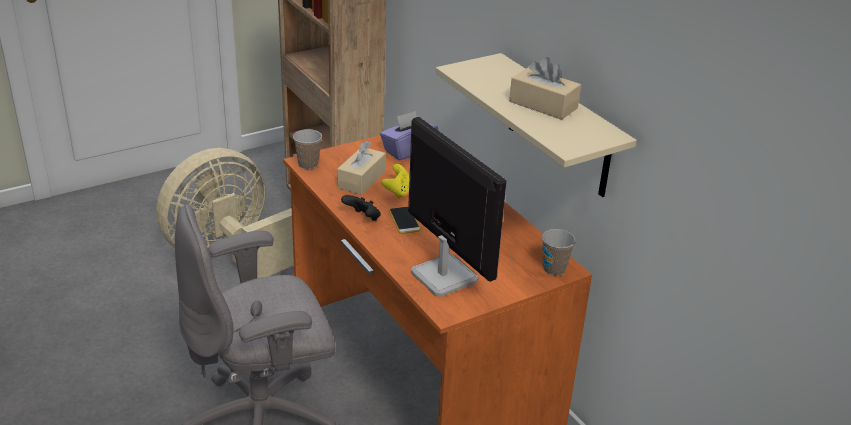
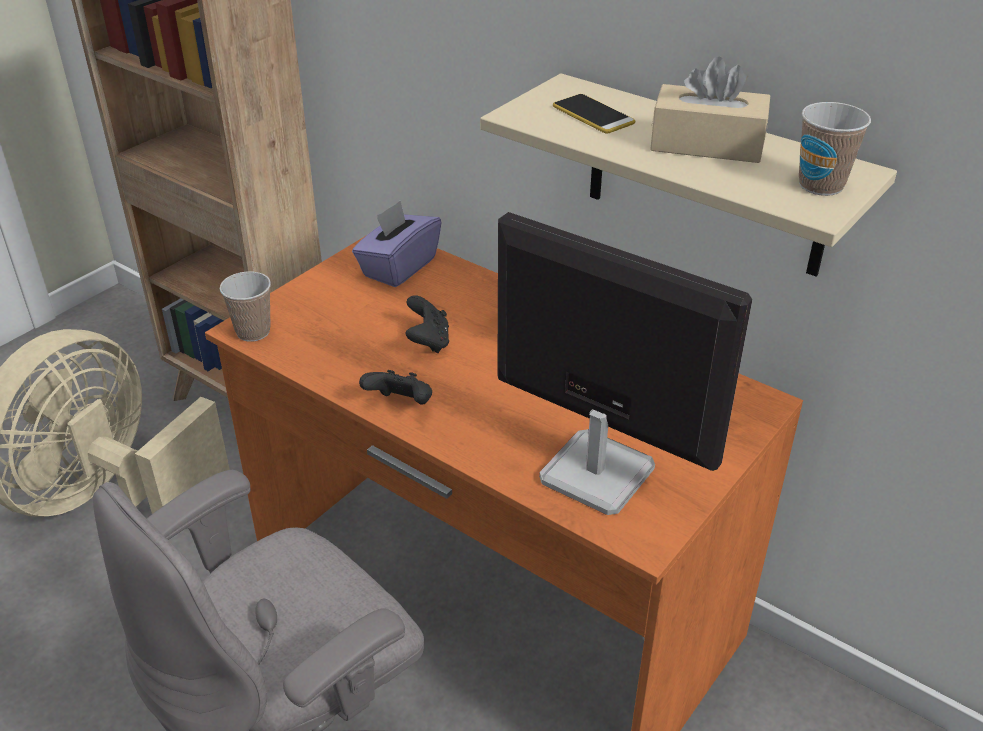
camera: 20 degrees left, 5 degrees up
beige tissue box [337,141,386,195] -> none
yellow game controller [381,164,410,199] -> black game controller [405,295,449,353]
phone [389,207,421,234] -> phone moved to [553,94,635,133]
cup [542,229,576,276] -> cup moved to [799,102,871,196]

